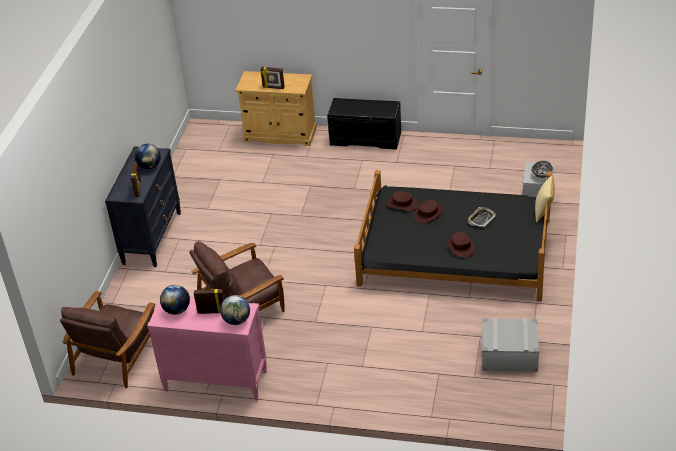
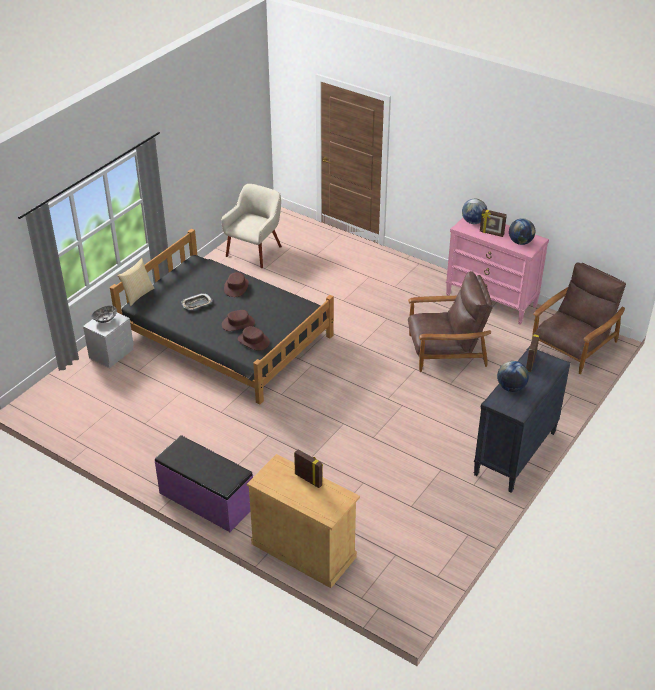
camera: 160 degrees left, 0 degrees up
black bench [327,98,401,150] -> purple bench [155,435,253,532]
grey storage box [481,318,539,372] -> beige armchair [221,184,282,268]

